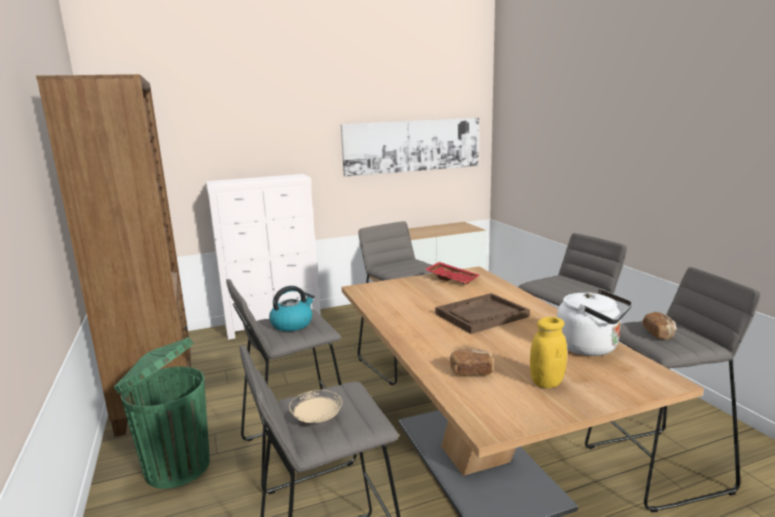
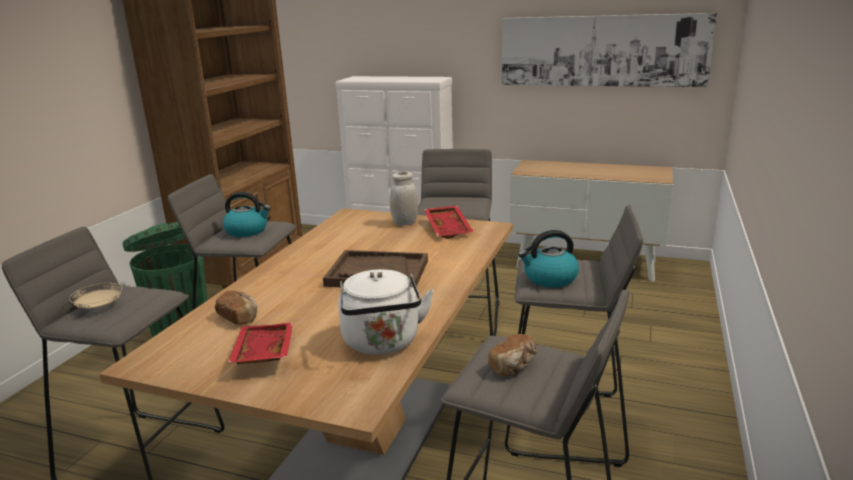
camera: 40 degrees right, 5 degrees up
yellow jar [530,317,567,388] -> red tray [228,323,293,364]
none -> white jar [390,171,418,226]
none -> kettle [518,230,579,287]

